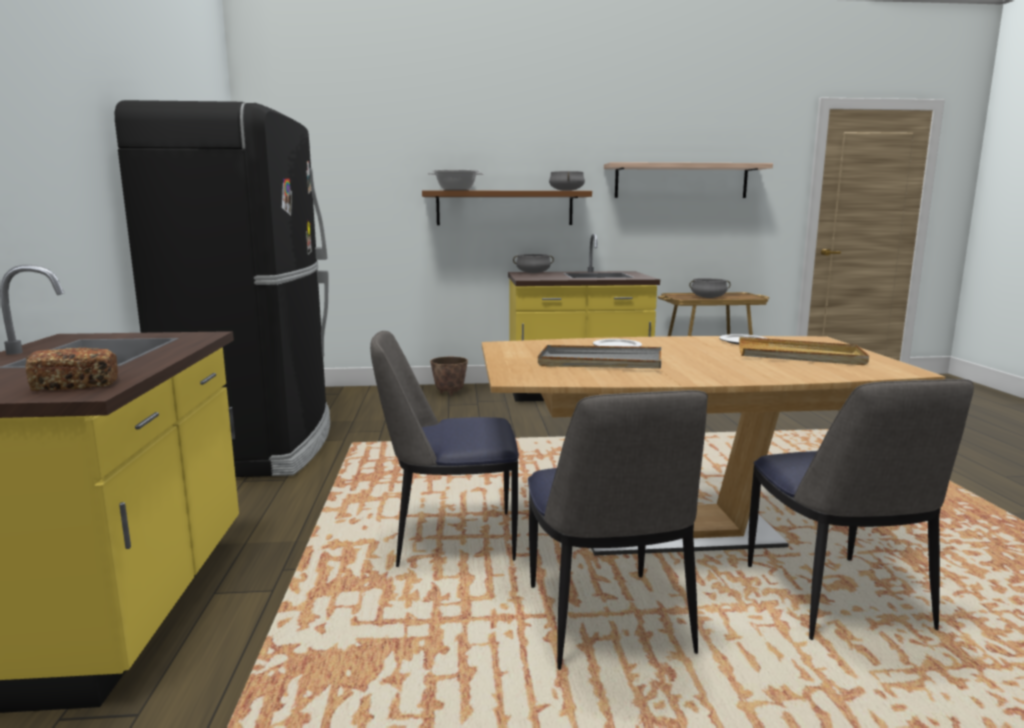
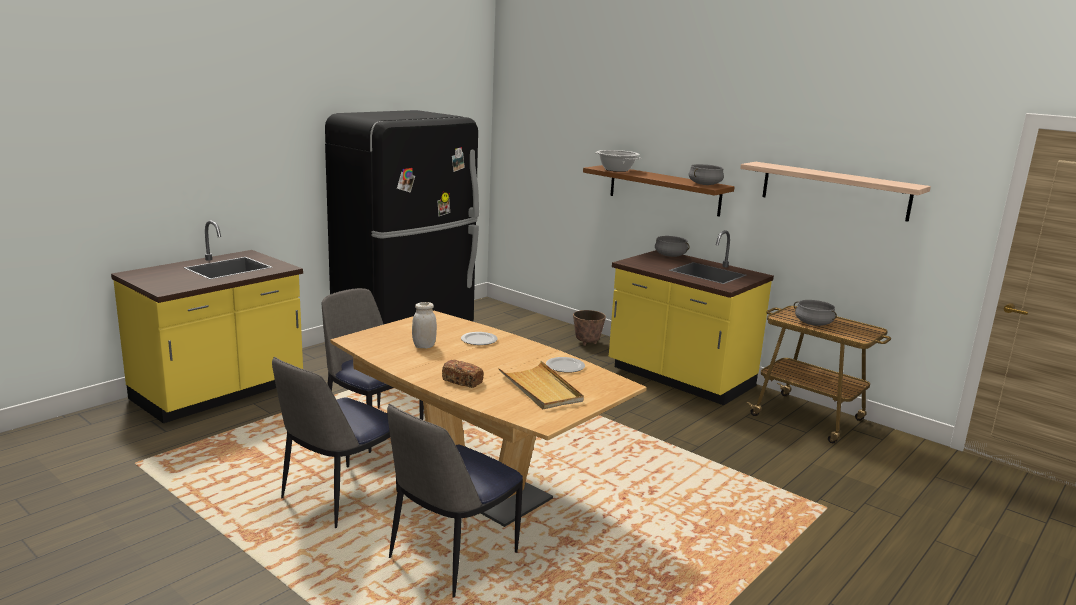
camera: 45 degrees right, 5 degrees up
bread [26,348,118,391] -> bread moved to [442,360,484,388]
grey tray [538,345,661,369] -> white jar [412,302,437,348]

